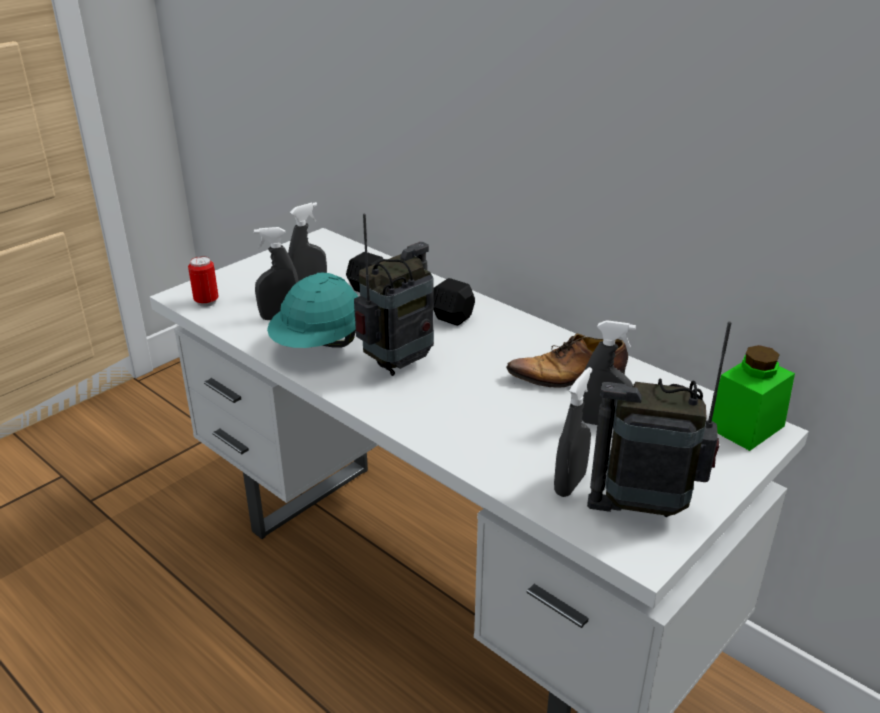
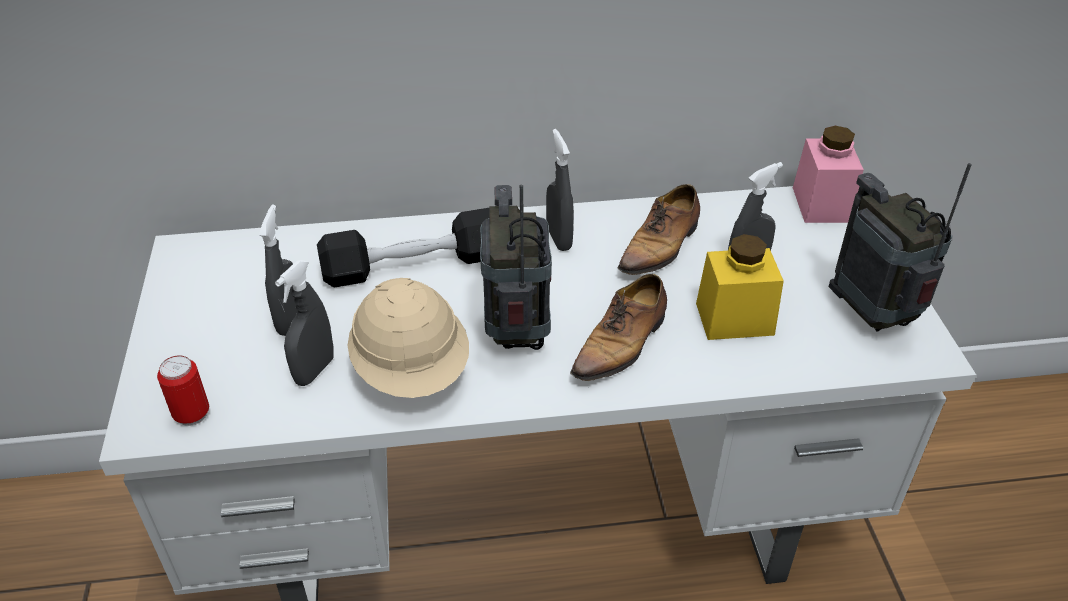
camera: 50 degrees left, 10 degrees up
turquoise hard hat [267,273,358,348] -> beige hard hat [348,278,469,398]
grey spray bottle [554,367,593,497] -> grey spray bottle moved to [546,129,574,251]
radio [587,322,731,517] -> radio turned 105 degrees clockwise [828,163,972,332]
green jar [712,345,795,451] -> pink jar [793,126,864,223]
none -> shoe [570,274,667,388]
none -> yellow jar [696,234,784,340]

